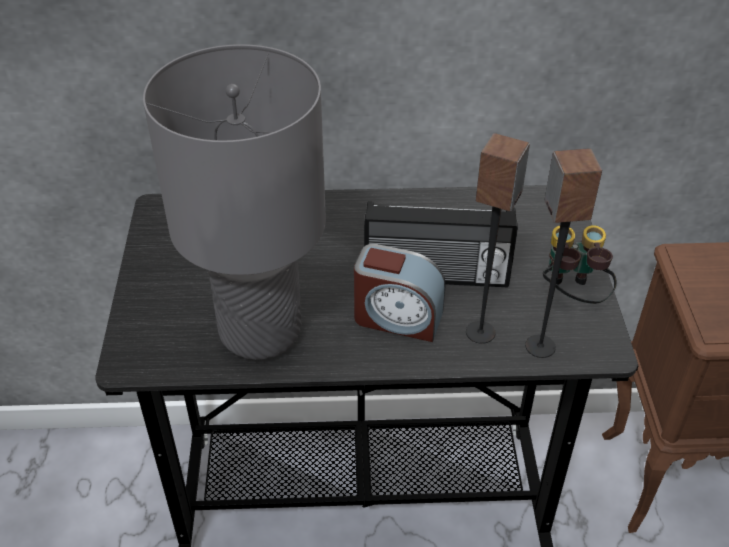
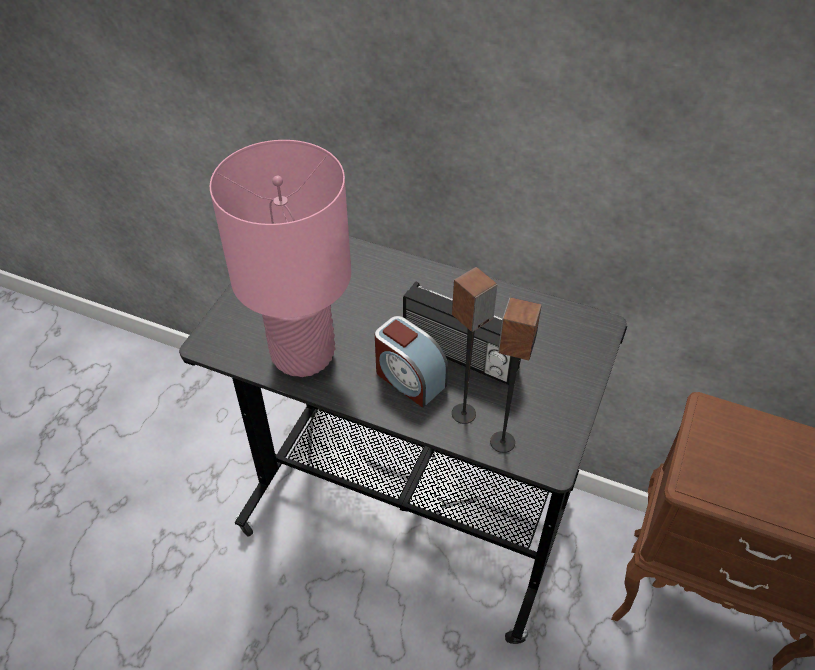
camera: 25 degrees right, 5 degrees up
grey table lamp [143,44,326,360] -> pink table lamp [210,140,351,377]
binoculars [543,225,617,304] -> none

